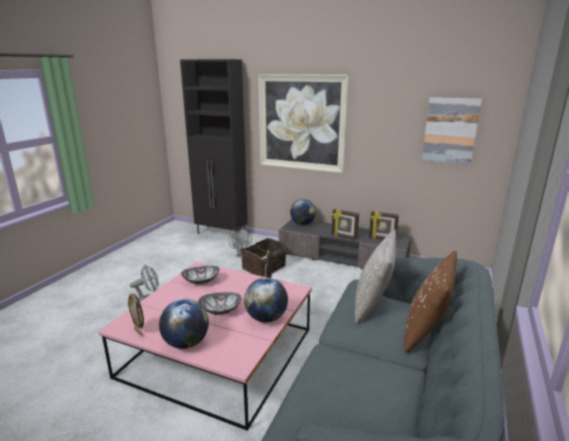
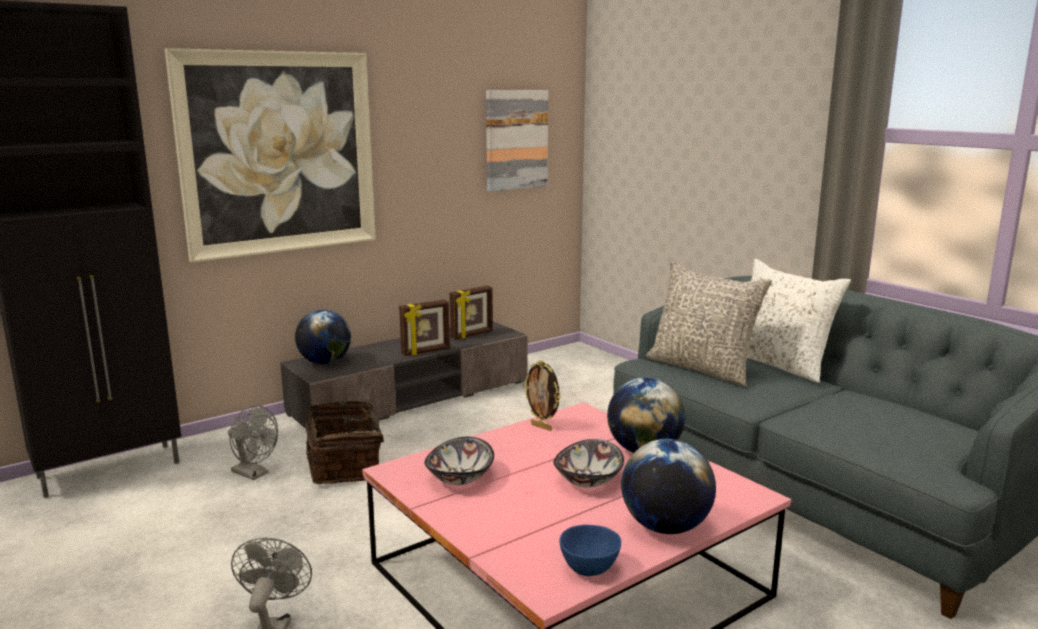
camera: 60 degrees left, 5 degrees down
picture frame [127,293,144,336] -> blue bowl [560,525,621,576]
brown pillow [404,251,457,353] -> white pillow [747,259,851,383]

